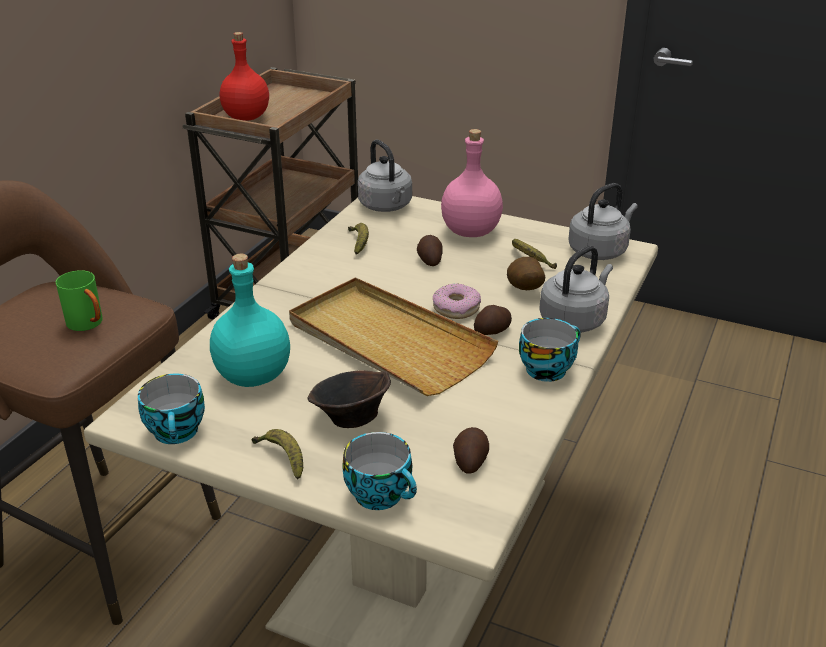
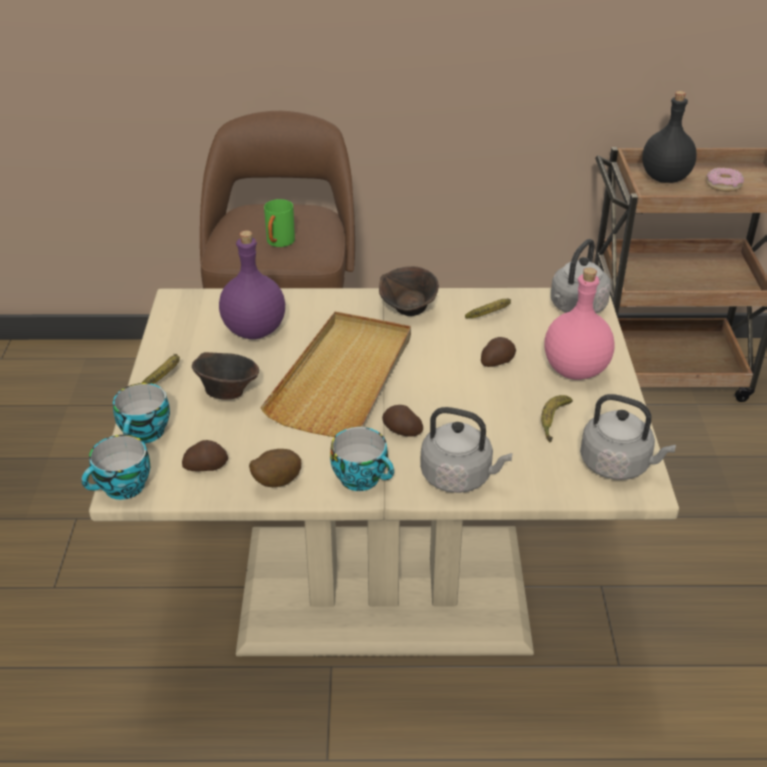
camera: 65 degrees right, 5 degrees up
cup [138,374,205,444] -> cup moved to [82,435,151,500]
turquoise bottle [210,254,290,387] -> purple bottle [219,231,285,339]
red bottle [220,32,269,121] -> black bottle [642,91,697,183]
donut [433,283,481,319] -> donut moved to [707,168,744,192]
potato [507,257,545,290] -> potato moved to [249,449,301,487]
none -> brown bowl [379,266,439,316]

